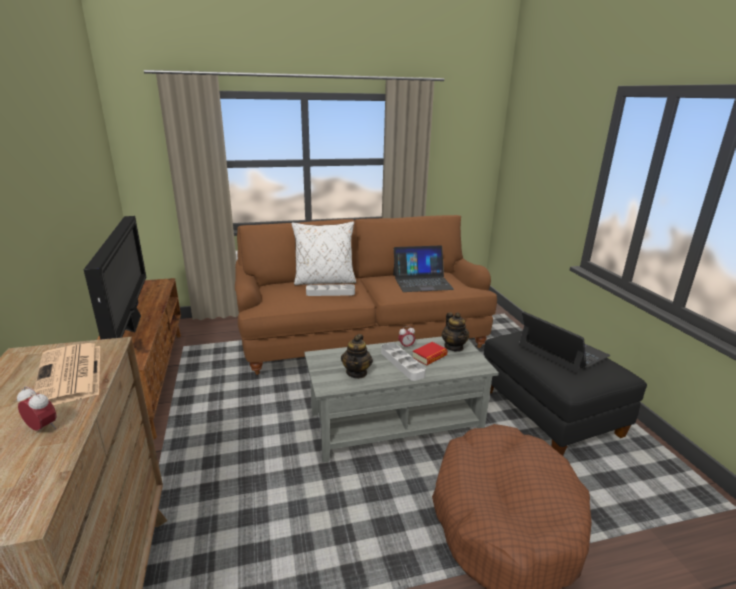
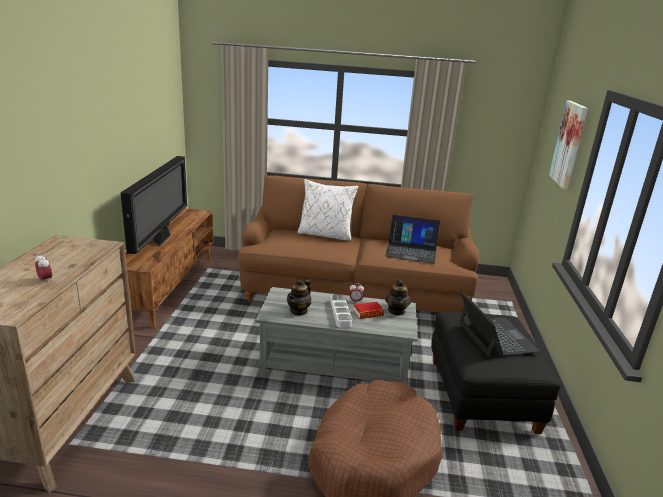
camera: 20 degrees right, 0 degrees up
newspaper [32,343,100,405] -> none
grey tray [306,284,355,296] -> none
none -> picture [549,100,588,189]

